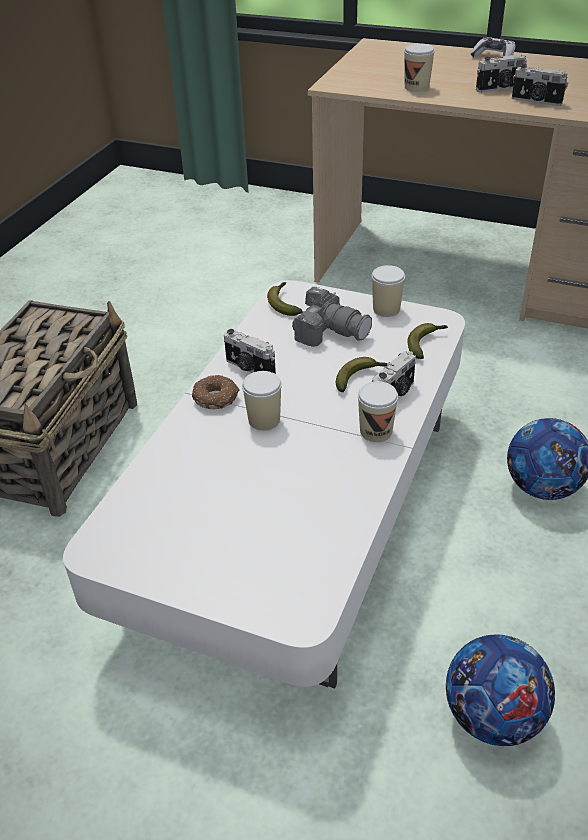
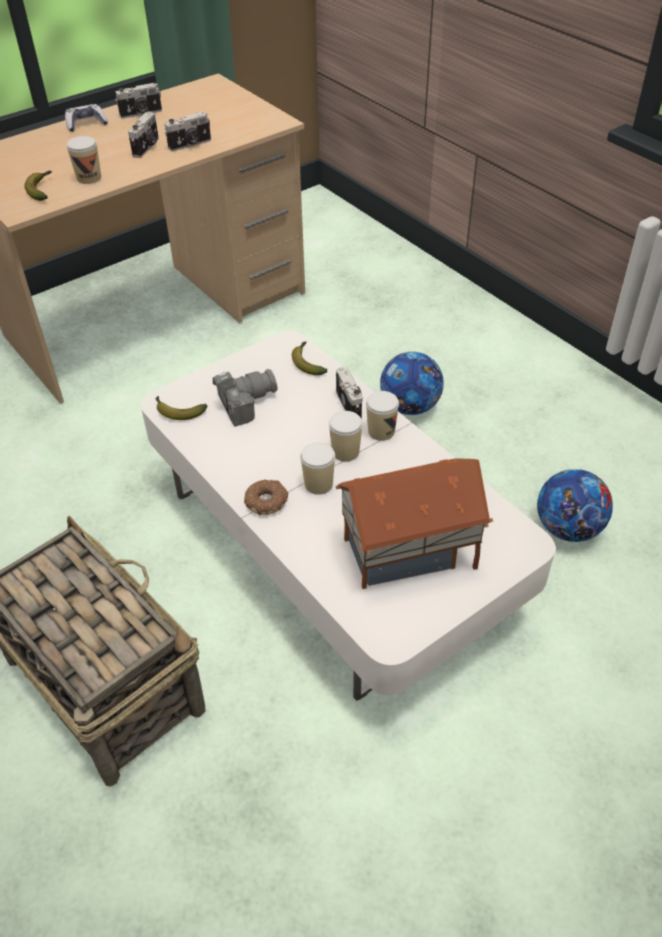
camera: 60 degrees left, 5 degrees up
camera [224,329,276,374] -> camera moved to [115,83,162,119]
banana [336,357,387,392] -> banana moved to [24,171,52,201]
cup [372,265,405,317] -> cup moved to [329,411,363,462]
none -> toy house [336,458,493,589]

